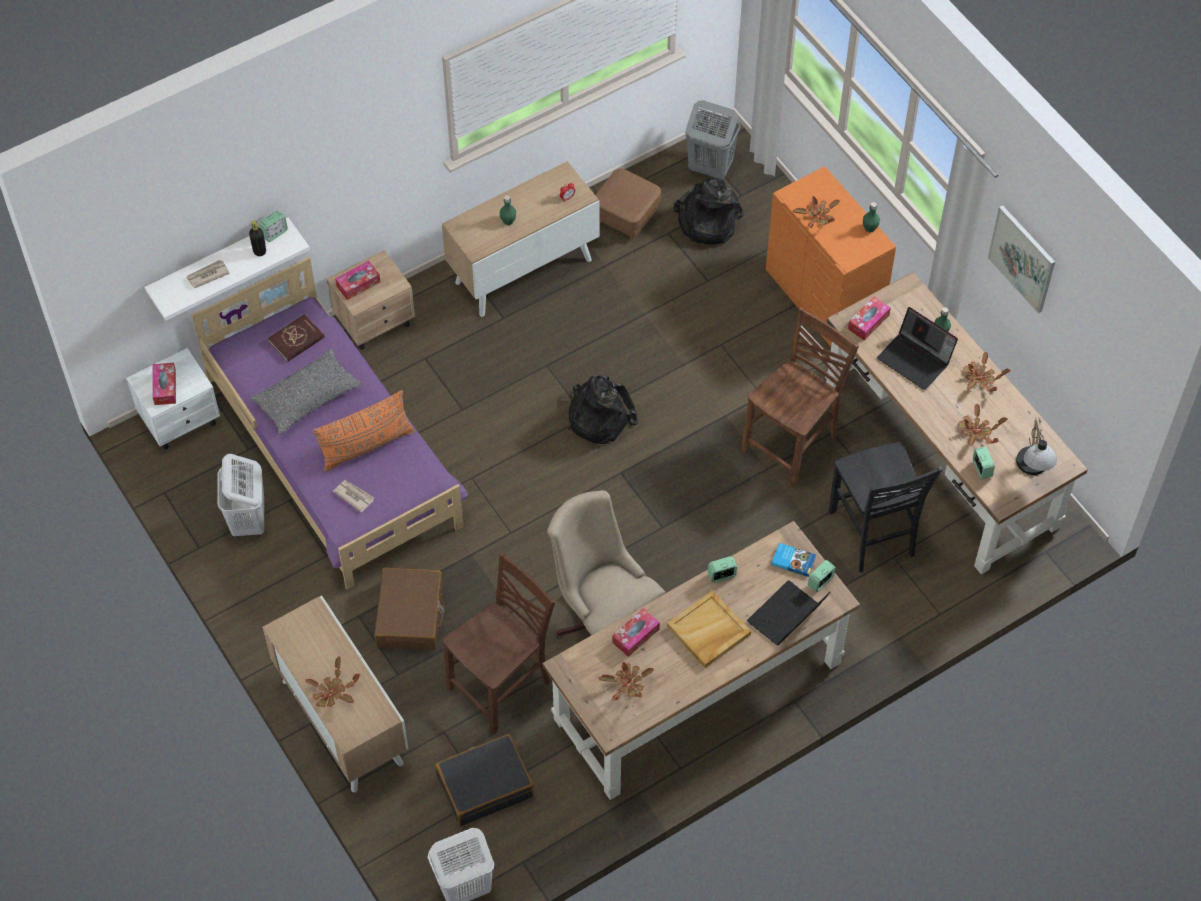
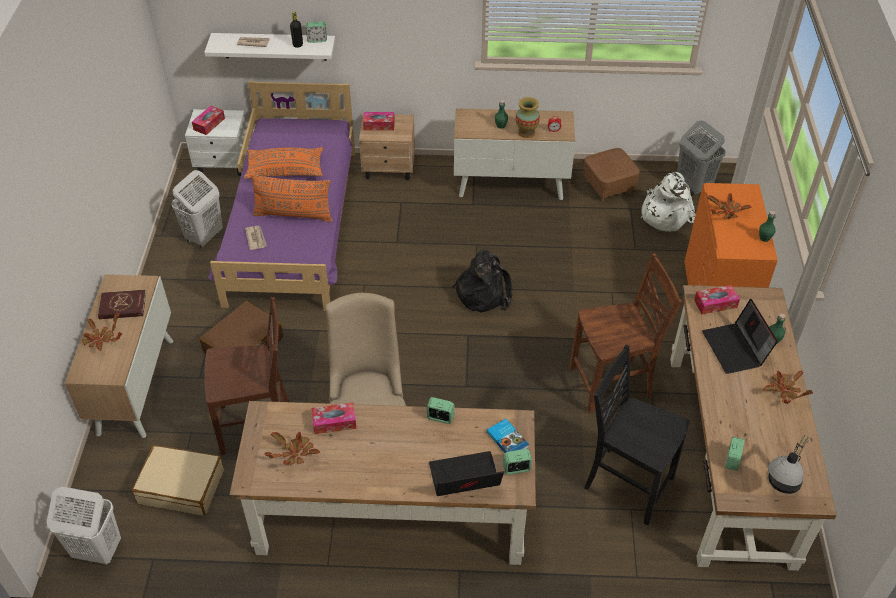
camera: 35 degrees right, 10 degrees down
grey pillow [251,349,362,435] -> orange pillow [244,147,323,179]
red book [268,314,325,362] -> red book moved to [98,290,146,319]
black suitcase [435,734,534,826] -> beige suitcase [132,445,224,516]
beige tray [667,590,751,668] -> none
black backpack [674,178,744,245] -> white backpack [641,172,696,232]
black chair [829,442,942,572] -> black chair turned 105 degrees clockwise [584,345,690,525]
potted plant [958,404,1008,446] -> none
picture [987,205,1055,313] -> none
none -> vase [515,97,540,138]

